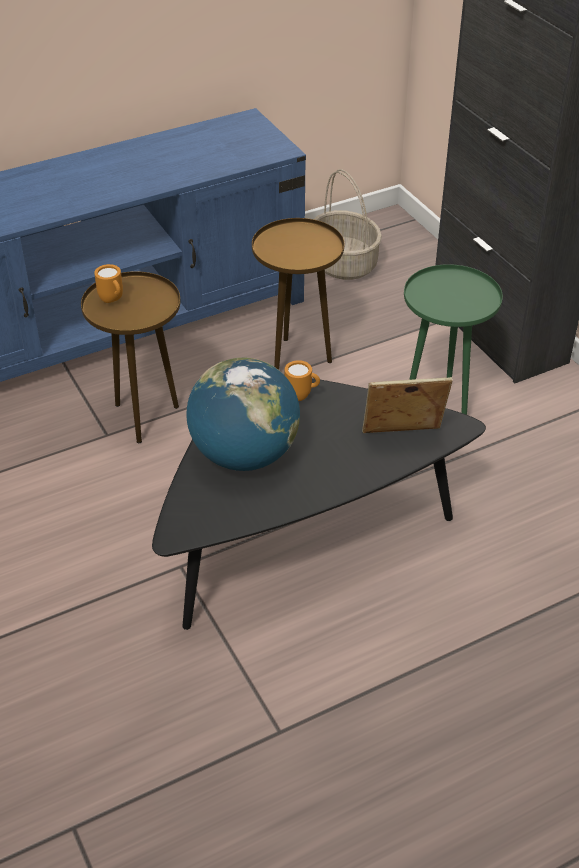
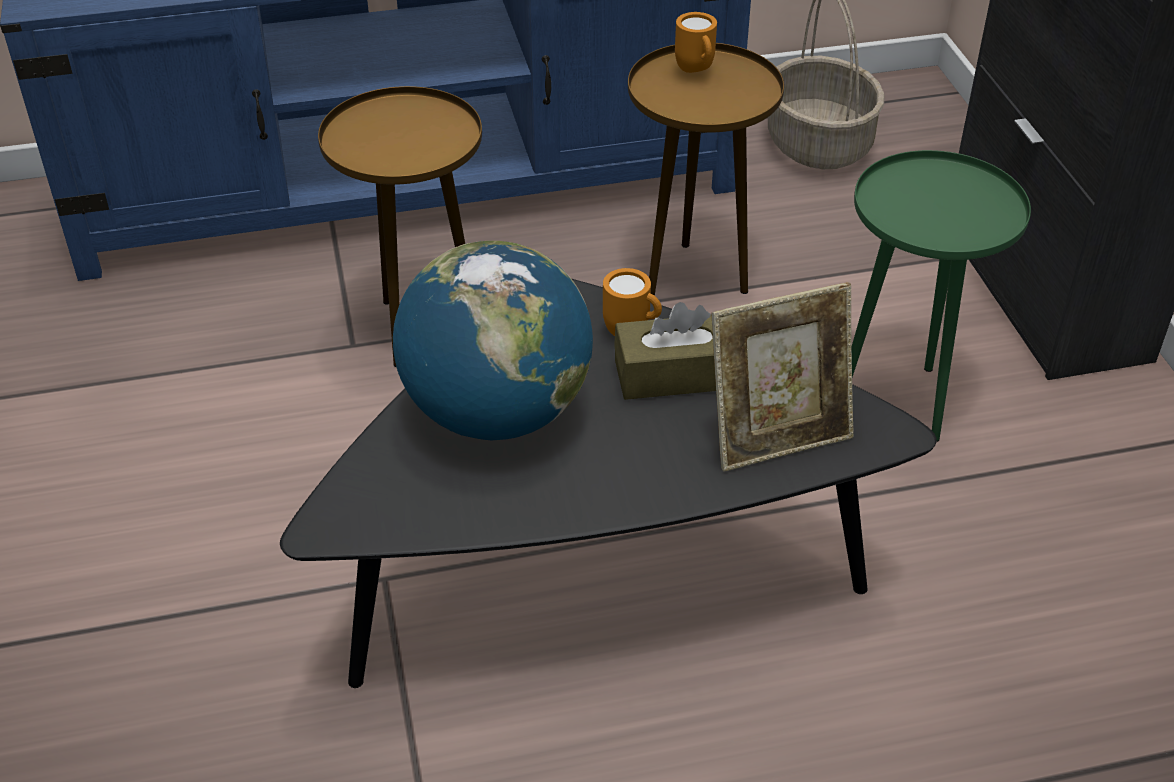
camera: 15 degrees right, 0 degrees up
orange mug [94,264,123,303] -> orange mug moved to [675,12,717,73]
picture frame [362,377,453,433] -> picture frame turned 150 degrees clockwise [711,282,854,472]
none -> brown tissue box [614,302,716,400]

